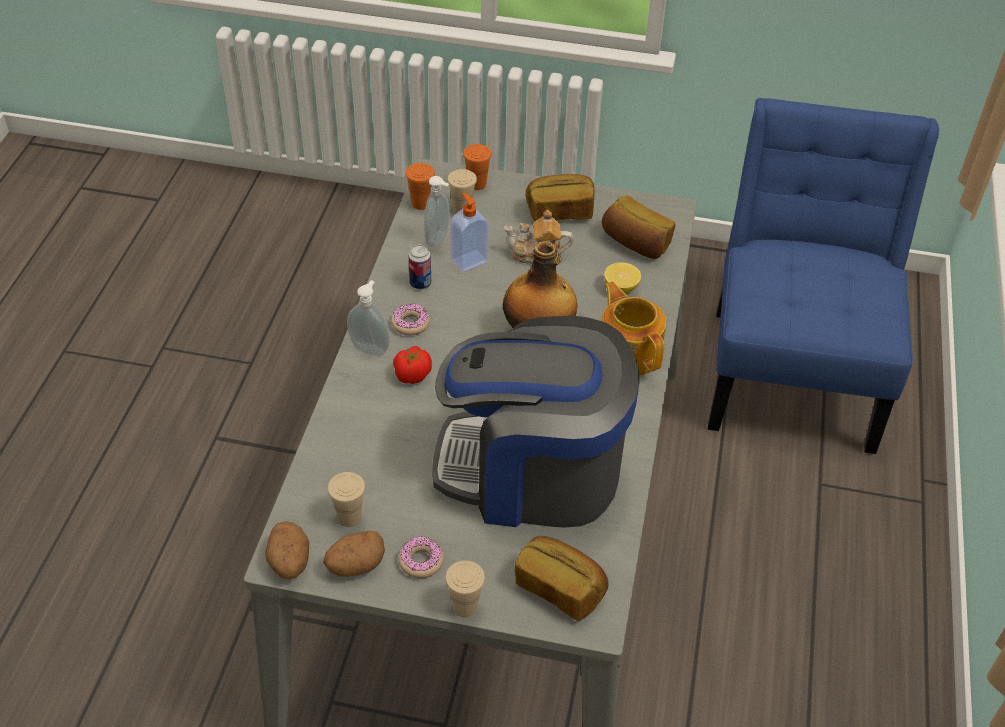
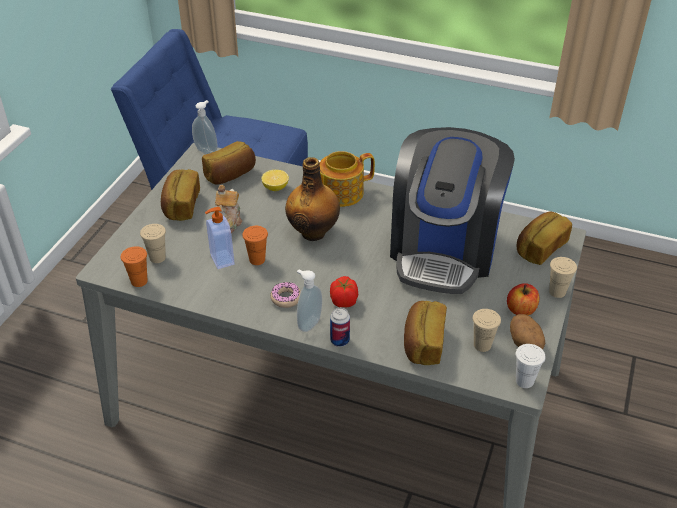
camera: 80 degrees left, 5 degrees down
potato [265,521,309,580] -> white cup [516,344,546,388]
donut [399,536,444,578] -> apple [507,283,539,315]
can [408,245,431,289] -> can moved to [330,308,350,347]
soap dispenser [424,176,449,247] -> soap dispenser moved to [192,100,217,154]
orange cup [463,144,492,190] -> orange cup moved to [242,226,268,265]
none -> bread [404,301,447,365]

